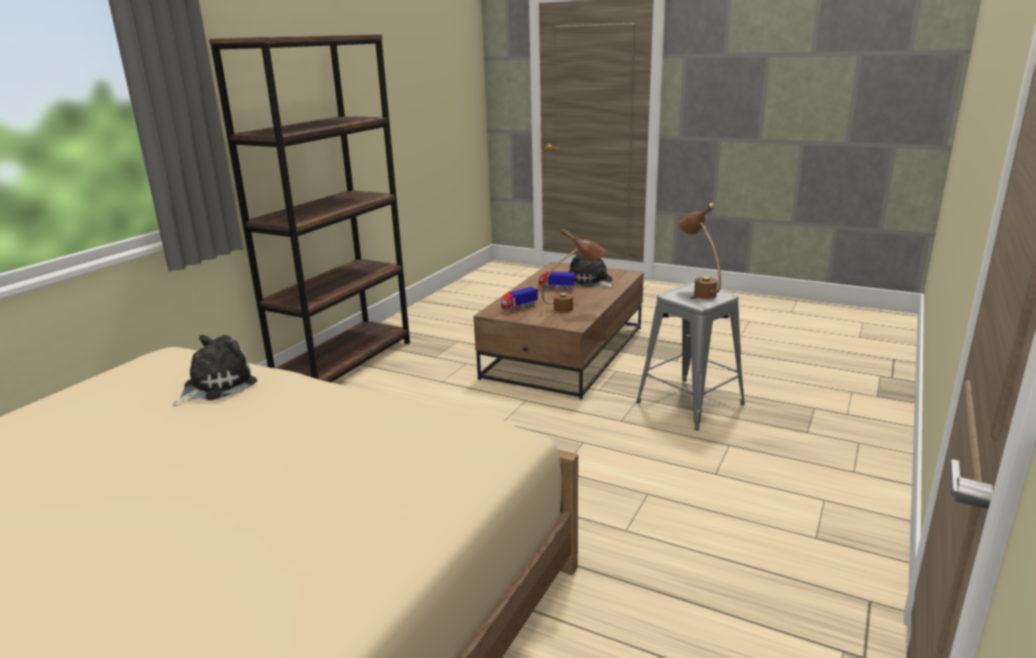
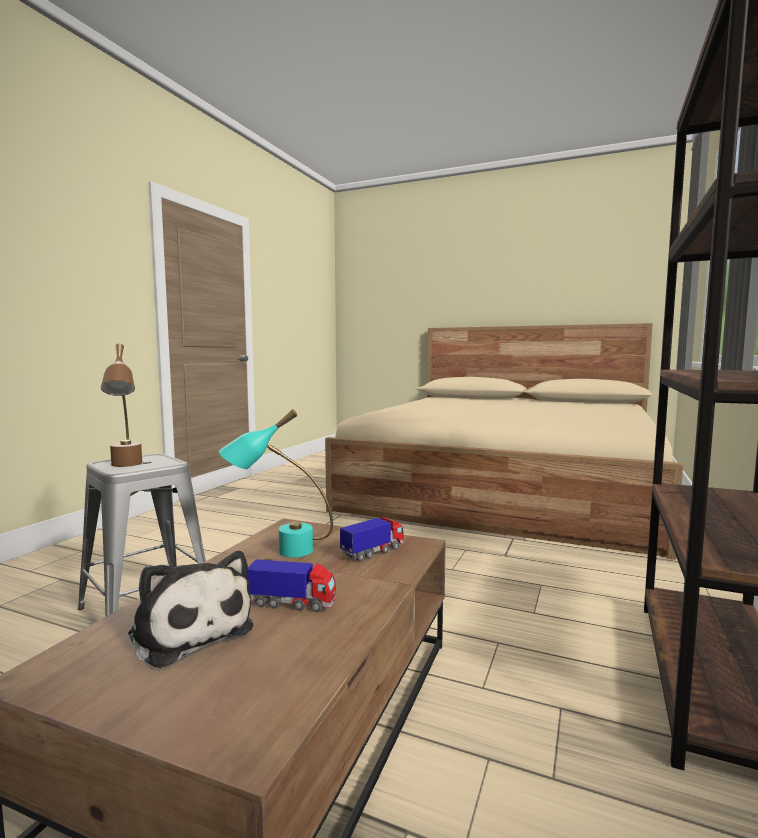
camera: 175 degrees right, 15 degrees down
plush toy [173,335,257,406] -> none
brown table lamp [542,229,606,313] -> turquoise table lamp [219,409,333,557]

